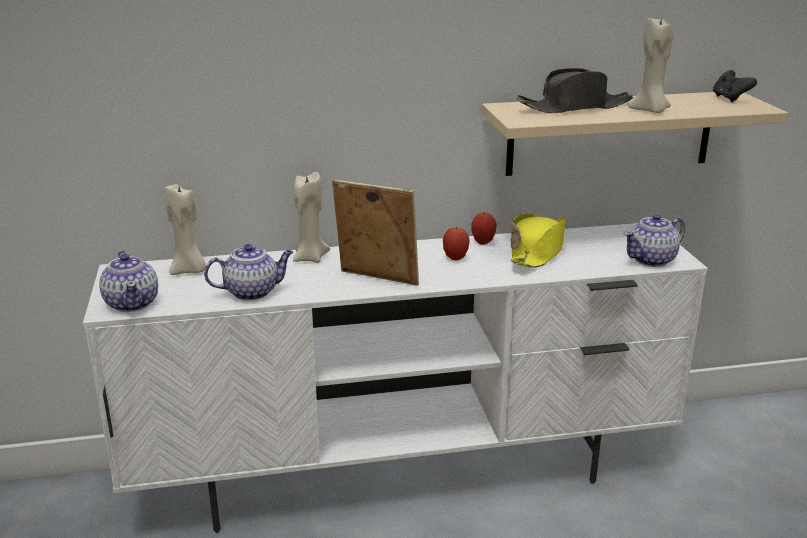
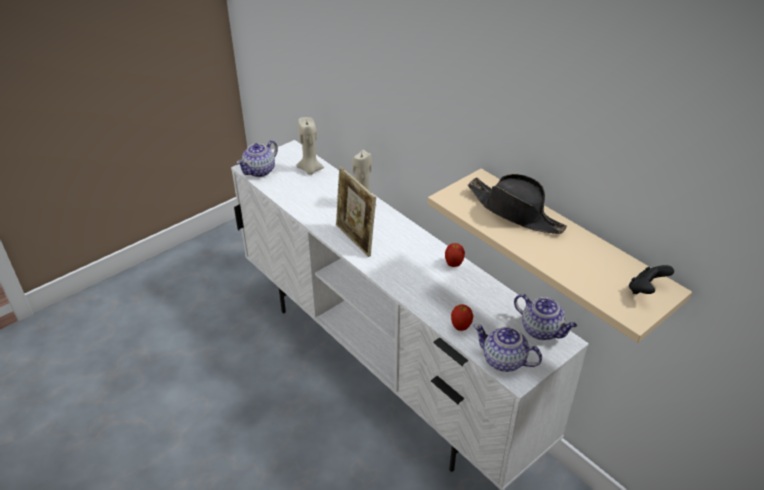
camera: 60 degrees right, 15 degrees up
teapot [204,244,293,301] -> teapot moved to [514,294,577,340]
picture frame [332,180,419,286] -> picture frame turned 150 degrees clockwise [336,166,376,257]
apple [443,226,470,261] -> apple moved to [451,304,473,331]
yellow hat [510,213,566,268] -> none
beige candle [628,17,674,113] -> none

